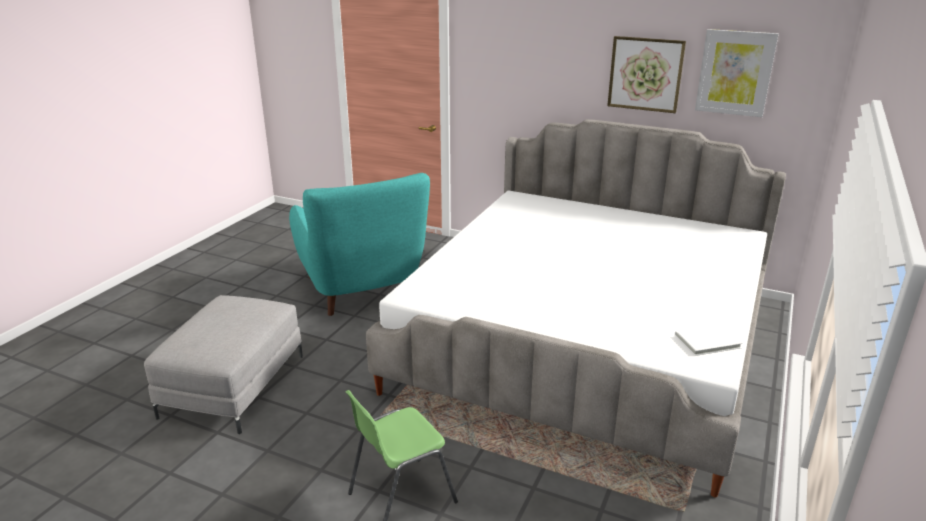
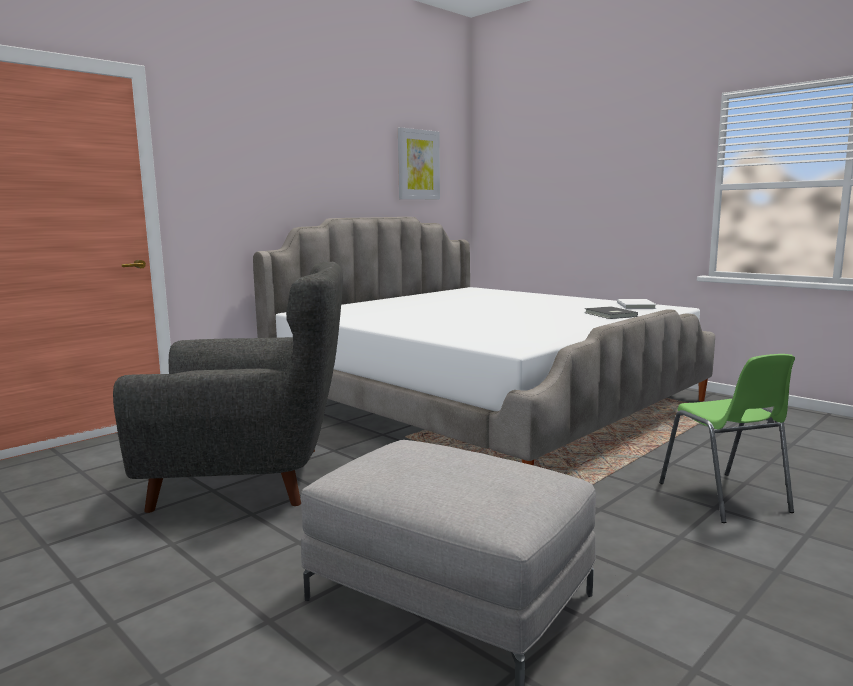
camera: 70 degrees left, 15 degrees down
turquoise armchair [289,173,430,316] -> grey armchair [113,262,343,513]
picture [607,36,686,113] -> none
none -> grey book [584,306,638,319]

